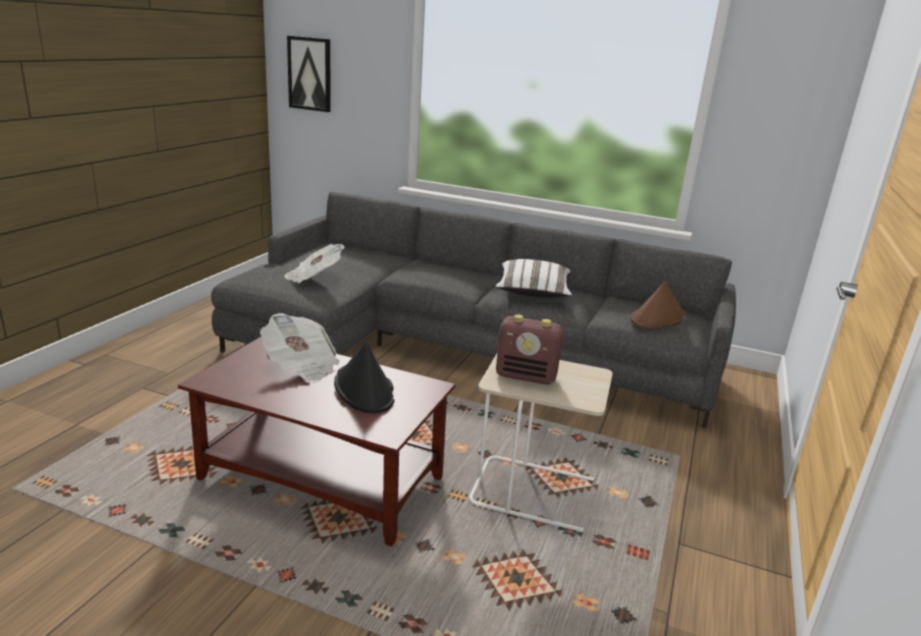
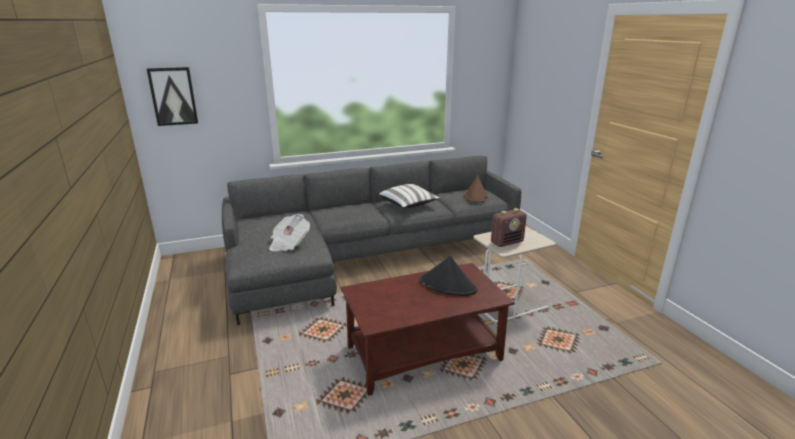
camera: 40 degrees left, 0 degrees up
newspaper [260,313,340,383] -> none

